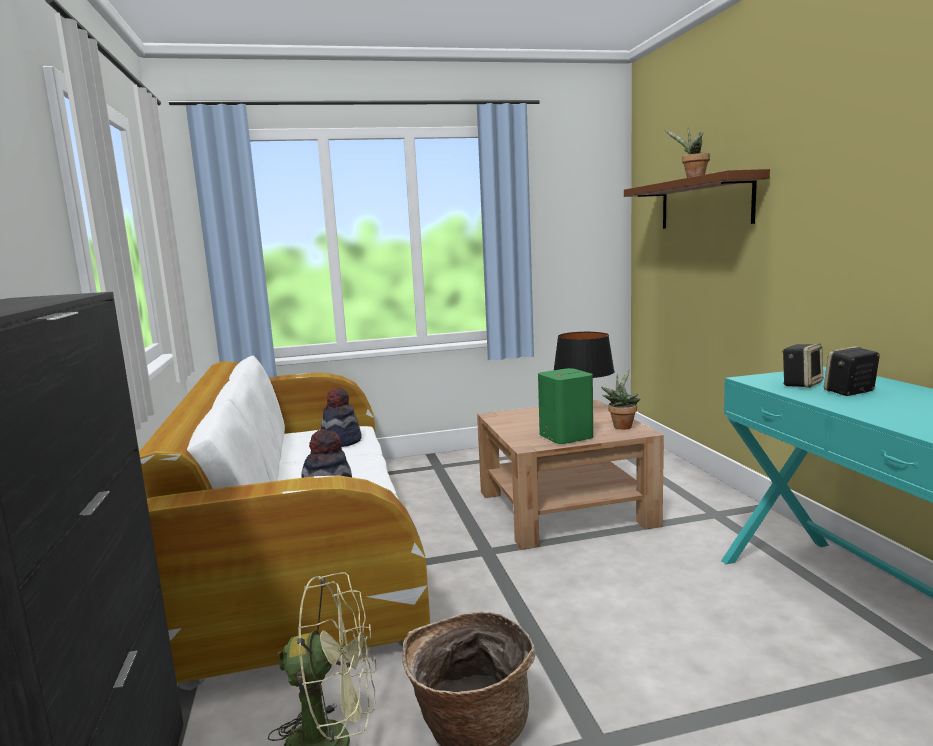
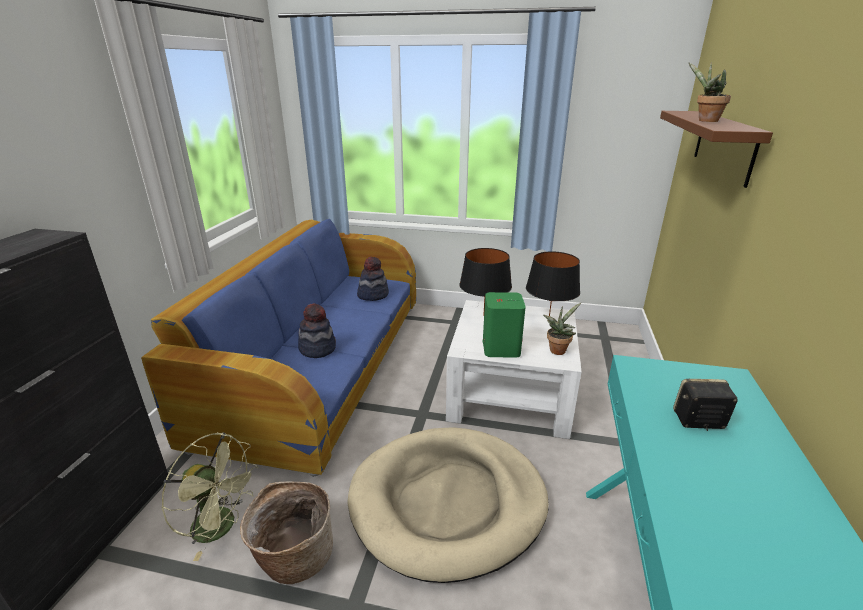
camera: 25 degrees right, 15 degrees up
white sofa [139,356,430,690] -> blue sofa [141,219,416,477]
brown coffee table [477,400,664,550] -> white coffee table [446,300,582,439]
speaker [782,343,823,388] -> none
none -> beige dog bed [347,428,549,583]
none -> black table lamp [459,248,512,316]

